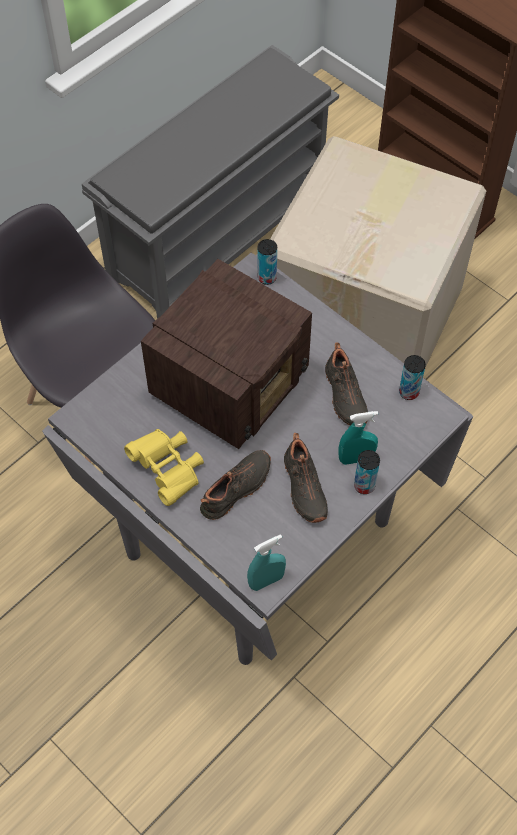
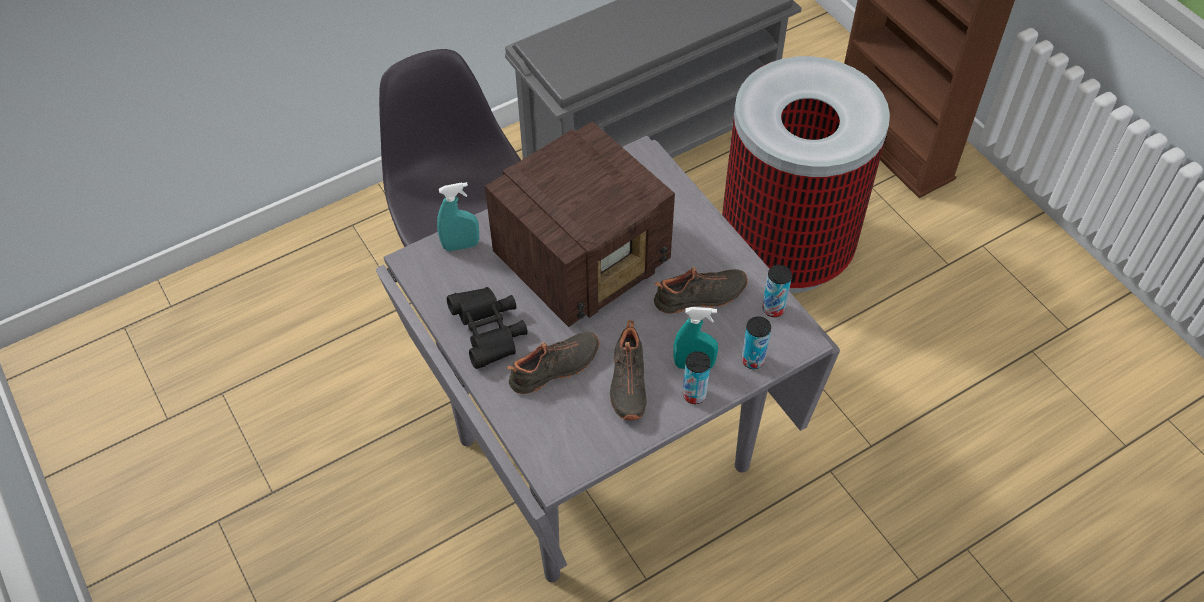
camera: 15 degrees right, 5 degrees down
yellow binoculars [124,429,204,506] -> black binoculars [447,287,528,369]
turquoise spray bottle [247,534,286,591] -> turquoise spray bottle moved to [437,182,479,251]
can [258,239,277,285] -> can moved to [741,316,771,369]
cardboard box [270,136,486,368] -> trash can [722,56,890,293]
black shoe [325,343,368,426] -> black shoe turned 105 degrees counterclockwise [654,267,748,313]

